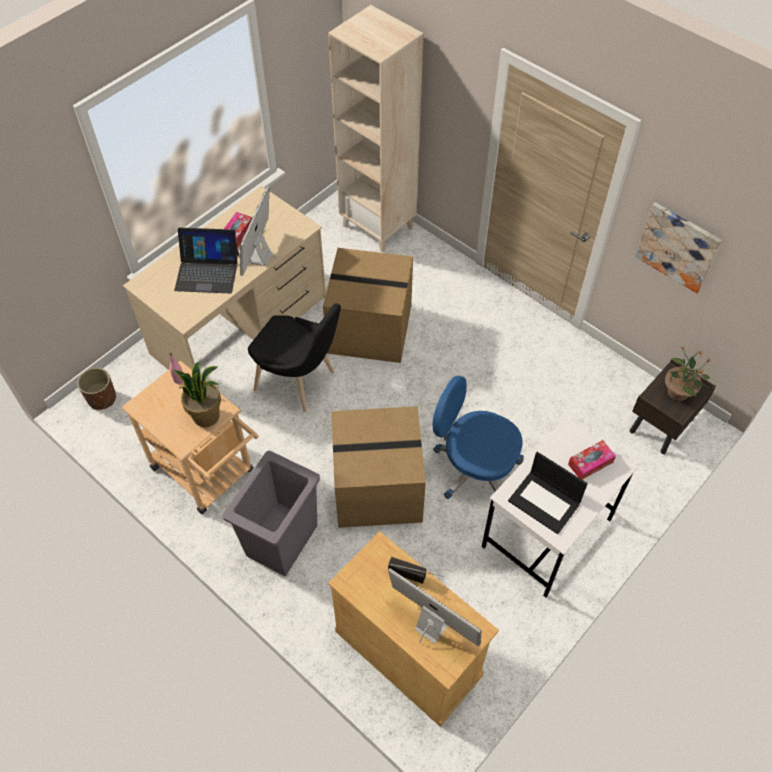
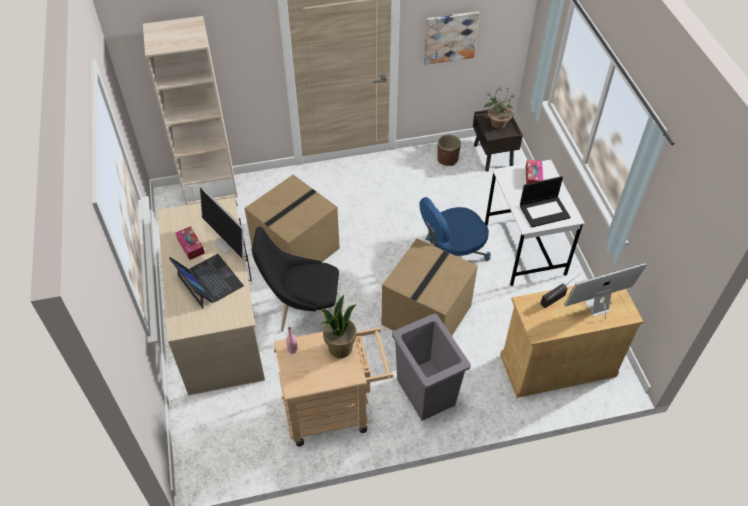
camera: 55 degrees left, 5 degrees down
brown planter [77,368,116,410] -> brown planter moved to [437,135,461,166]
laptop [174,227,239,293] -> laptop turned 75 degrees counterclockwise [169,254,244,308]
black chair [248,303,341,412] -> black chair turned 150 degrees counterclockwise [252,227,339,332]

